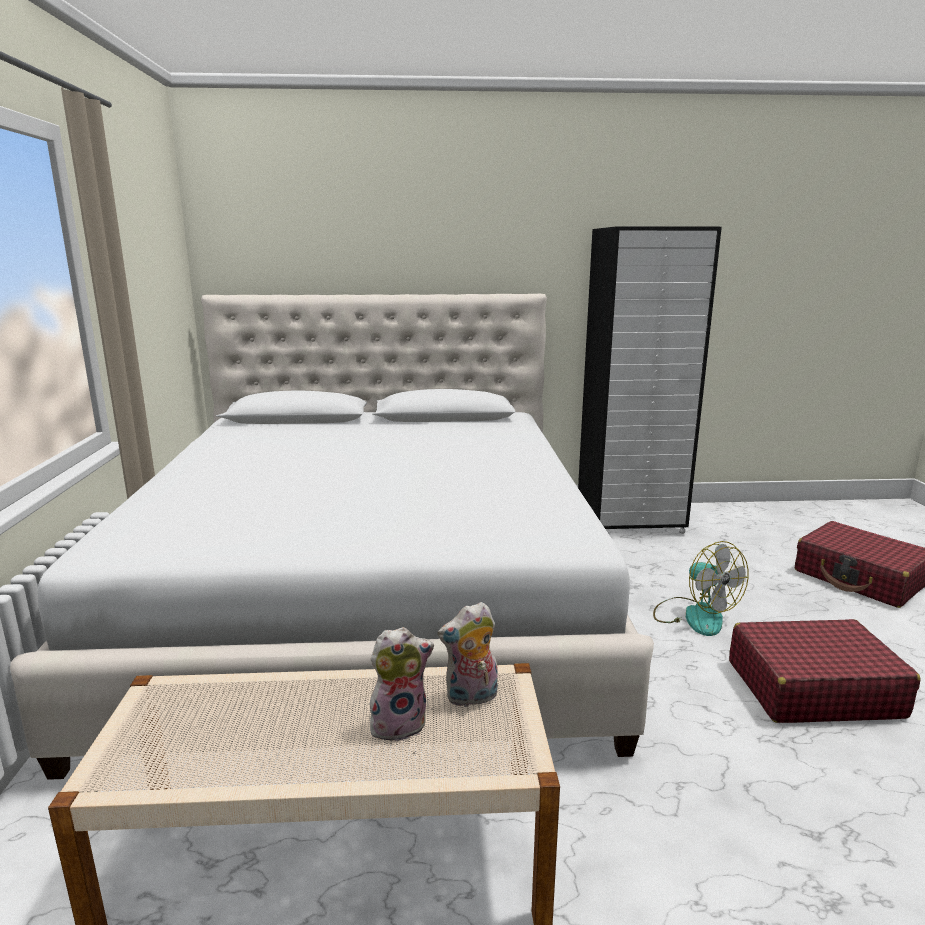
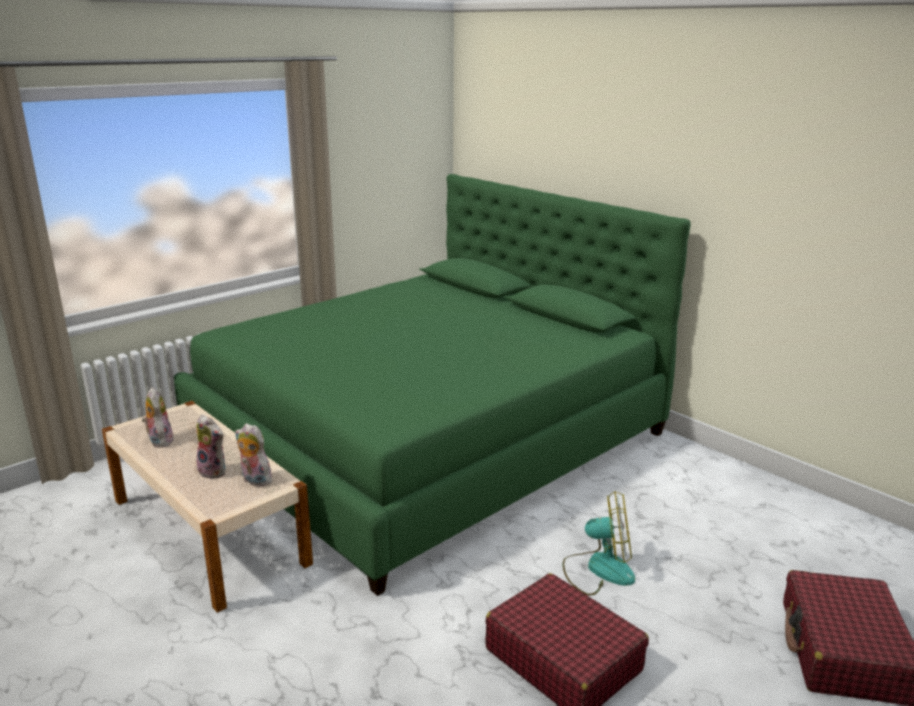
camera: 50 degrees right, 5 degrees up
white bed [10,294,654,780] -> green bed [174,174,691,596]
wardrobe [578,226,722,534] -> none
fan [653,541,749,636] -> fan turned 105 degrees counterclockwise [563,492,635,596]
none -> plush toy [142,387,175,448]

